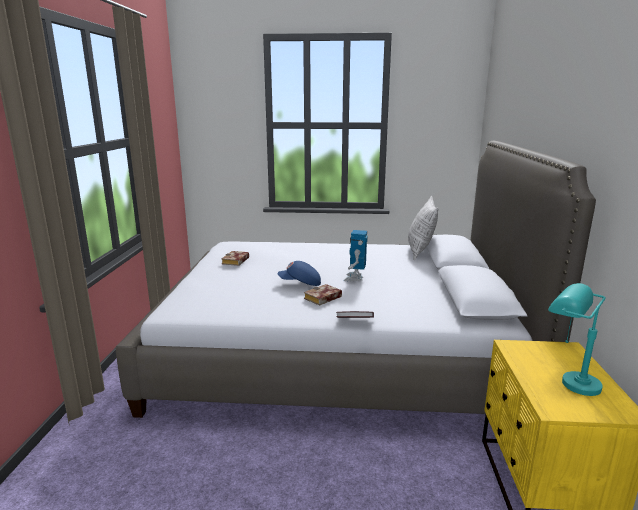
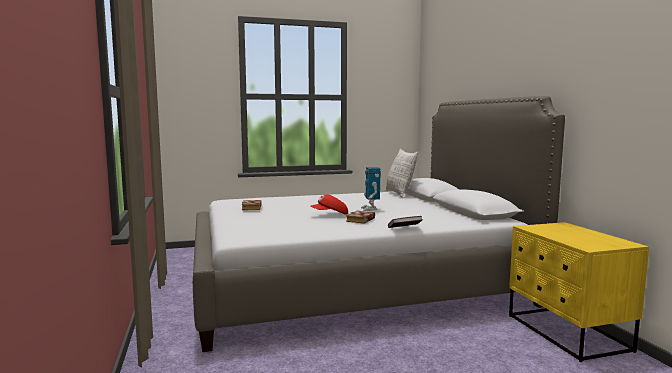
camera: 20 degrees left, 10 degrees down
blue cap [278,261,321,286] -> red cap [311,194,348,215]
turquoise table lamp [548,283,606,396] -> none

